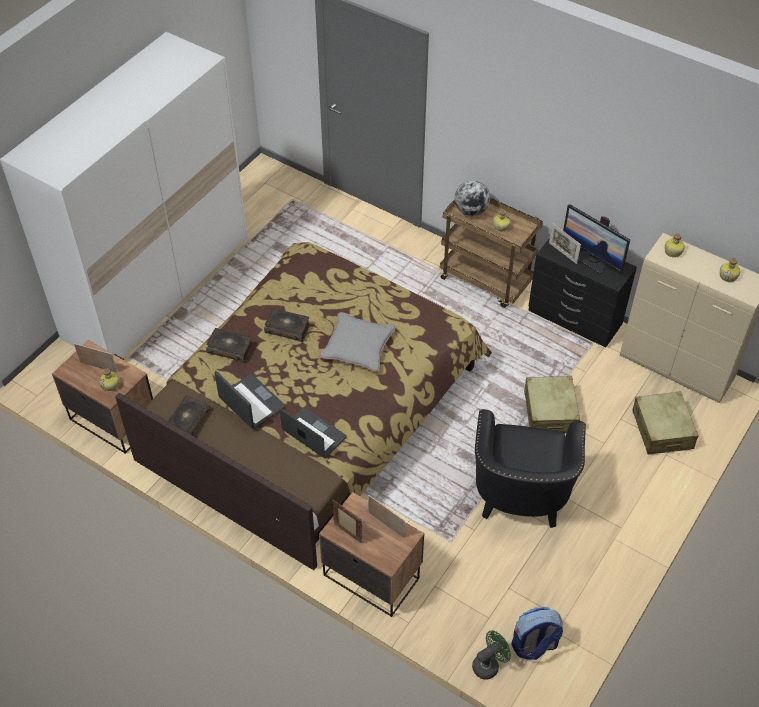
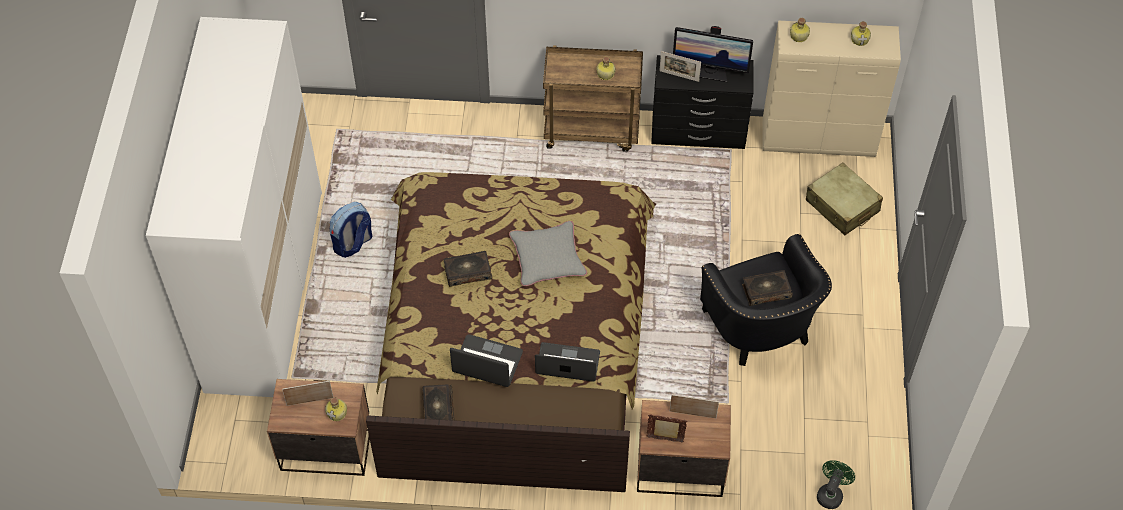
camera: 30 degrees left, 5 degrees up
book [206,328,253,362] -> book moved to [742,270,793,306]
globe [455,180,490,216] -> none
backpack [512,607,563,660] -> backpack moved to [330,202,372,258]
beige suitcase [524,376,580,434] -> none

